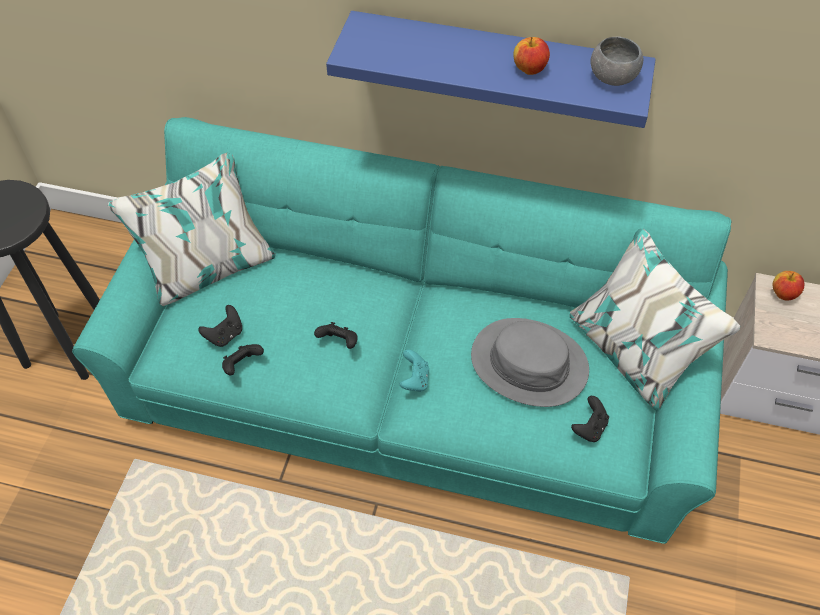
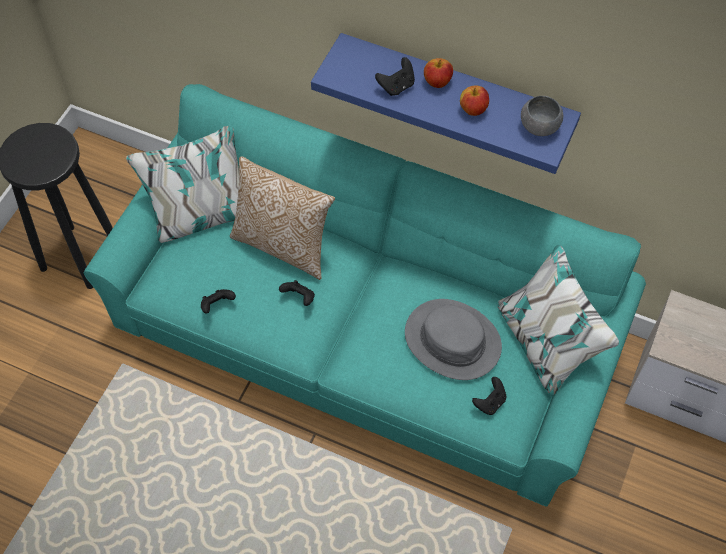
camera: 10 degrees right, 5 degrees up
black game controller [198,305,242,347] -> black game controller moved to [375,57,415,96]
turquoise game controller [400,350,429,392] -> none
apple [772,271,804,300] -> apple moved to [424,58,453,88]
none -> pillow [230,156,335,280]

